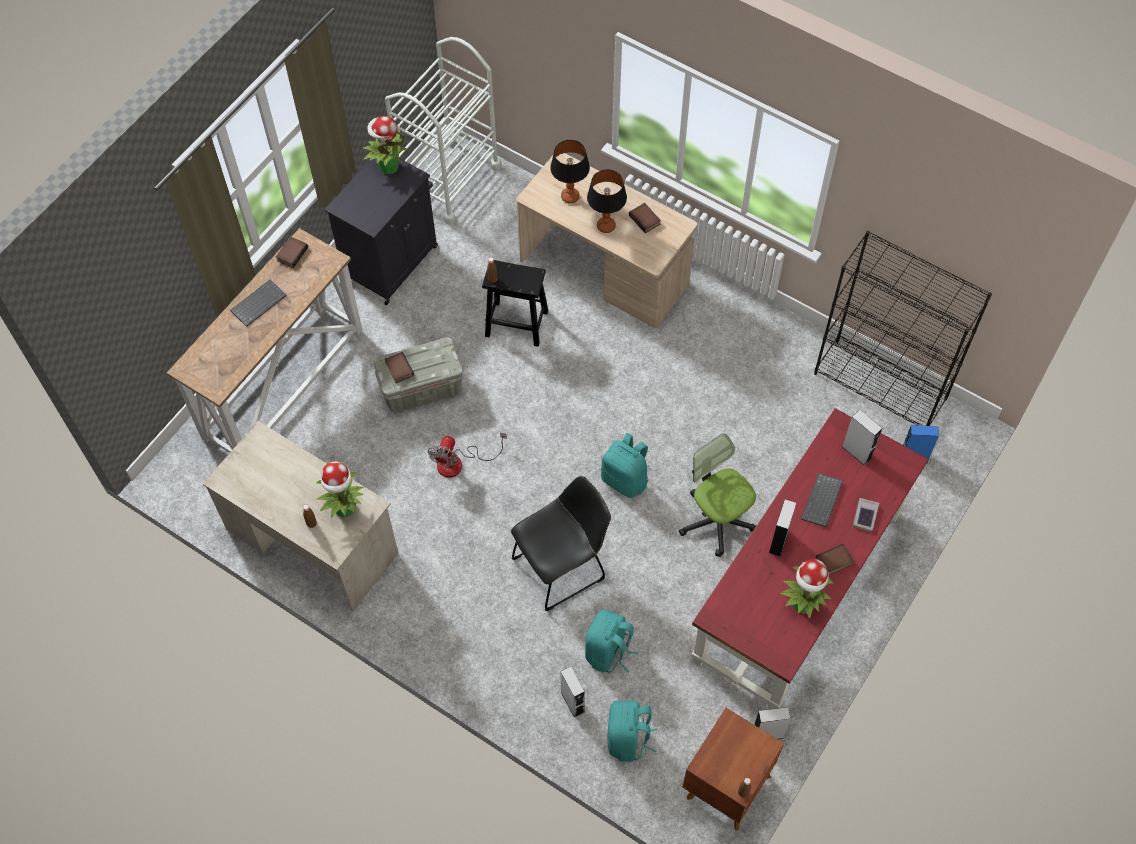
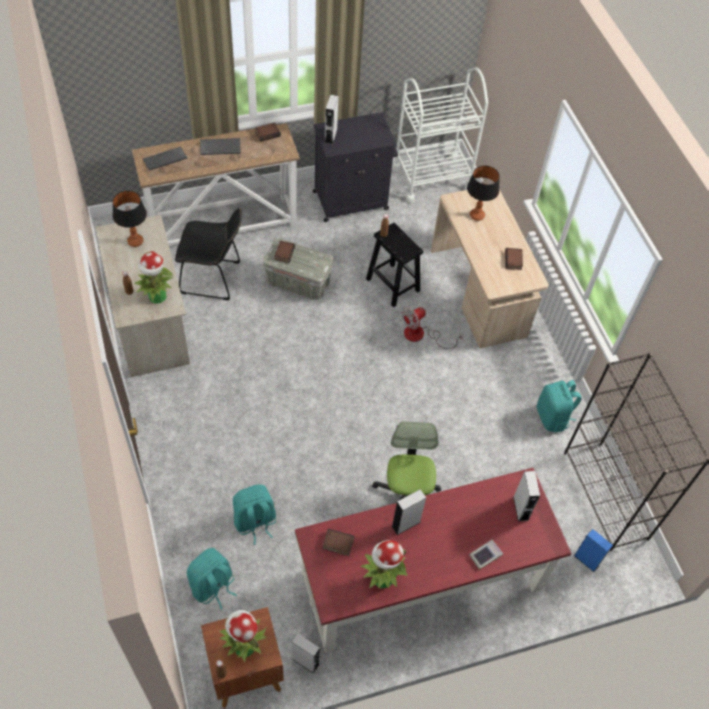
camera: 35 degrees right, 5 degrees down
potted plant [363,116,408,174] -> potted plant moved to [219,610,267,662]
fan [428,432,507,478] -> fan moved to [402,307,463,349]
black chair [511,476,611,611] -> black chair moved to [175,208,242,300]
grey speaker [560,666,585,718] -> grey speaker moved to [324,95,339,145]
table lamp [587,170,627,233] -> table lamp moved to [113,191,147,247]
turquoise backpack [601,433,649,498] -> turquoise backpack moved to [537,380,581,432]
keyboard [801,473,843,527] -> keyboard moved to [143,147,187,171]
book [816,544,854,576] -> book moved to [322,529,355,556]

